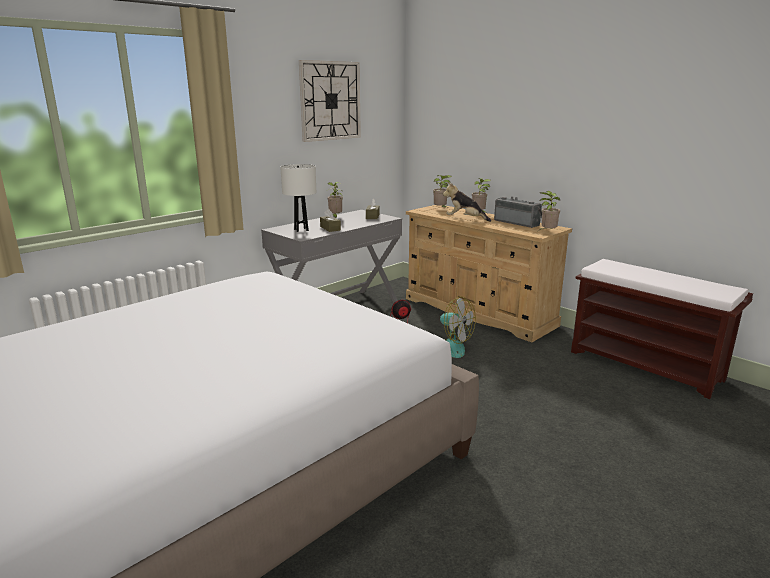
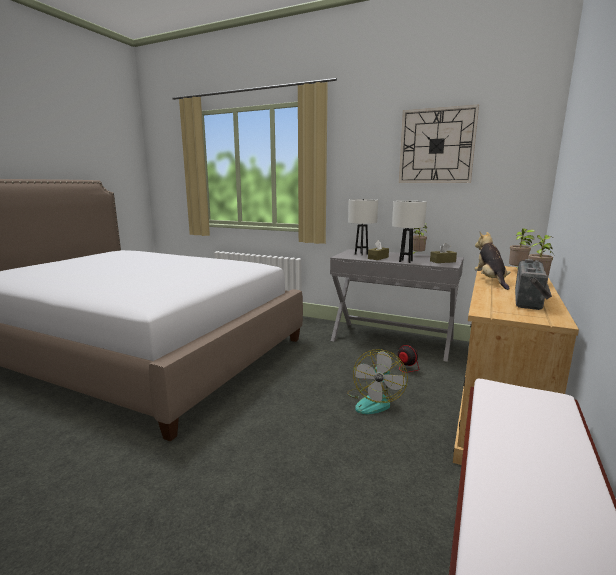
camera: 70 degrees right, 5 degrees down
potted plant [538,191,560,231] -> none
none -> white table lamp [392,201,427,263]

